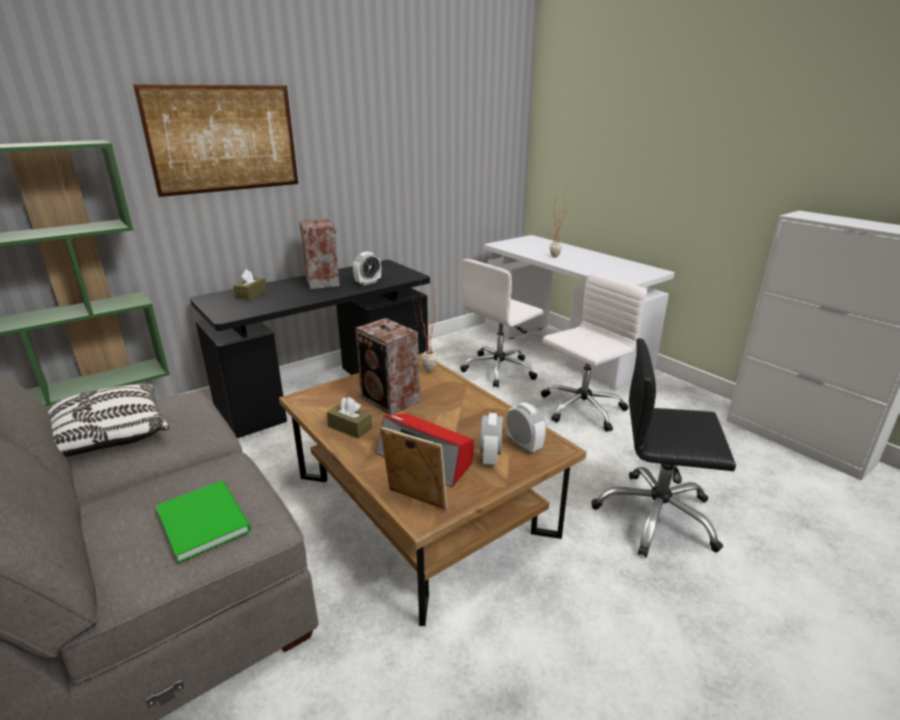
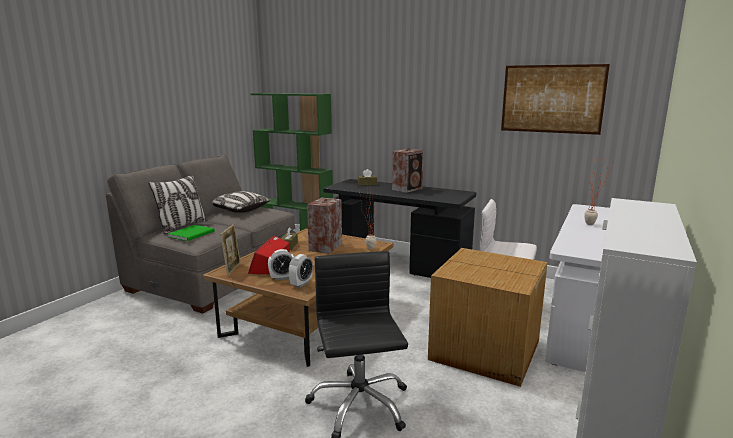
camera: 65 degrees right, 10 degrees down
picture [133,84,298,197] -> picture moved to [501,64,610,135]
alarm clock [353,251,381,286] -> none
white office chair [541,273,647,432] -> cardboard box [428,248,548,387]
none -> pillow [148,175,208,234]

